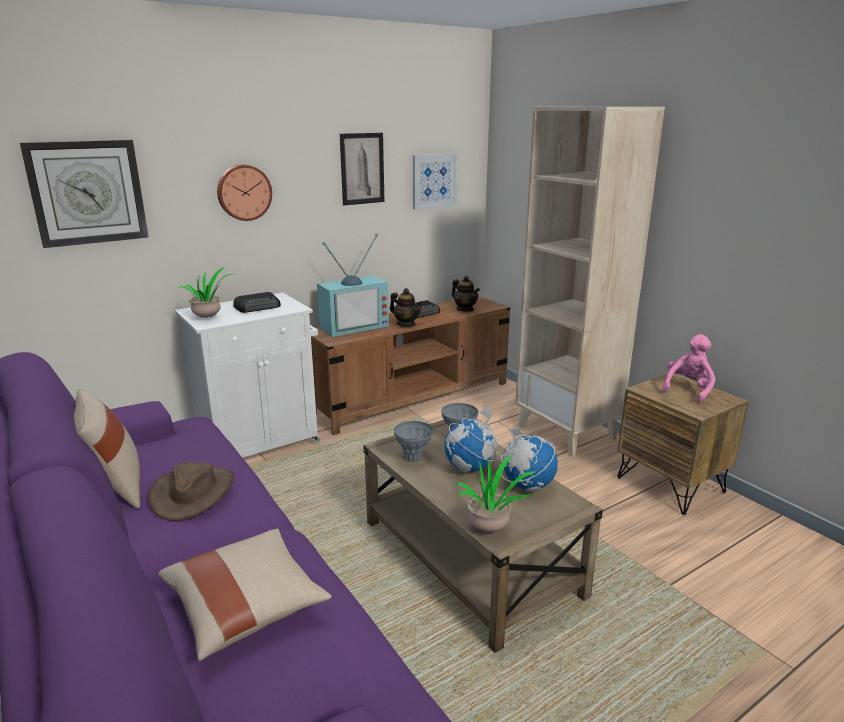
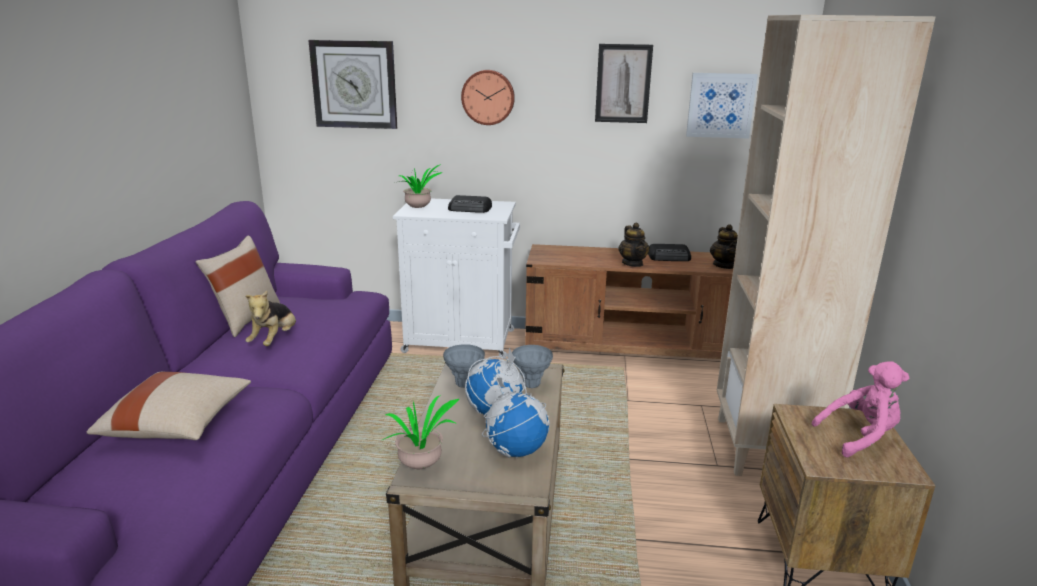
camera: 40 degrees right, 0 degrees up
brown hat [149,462,234,521] -> plush toy [245,291,296,346]
television [317,233,389,337] -> none

